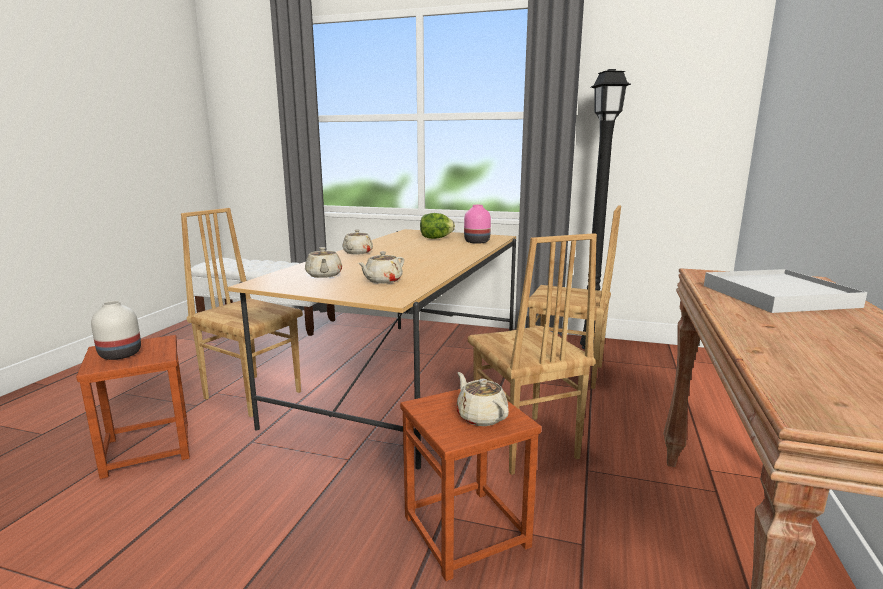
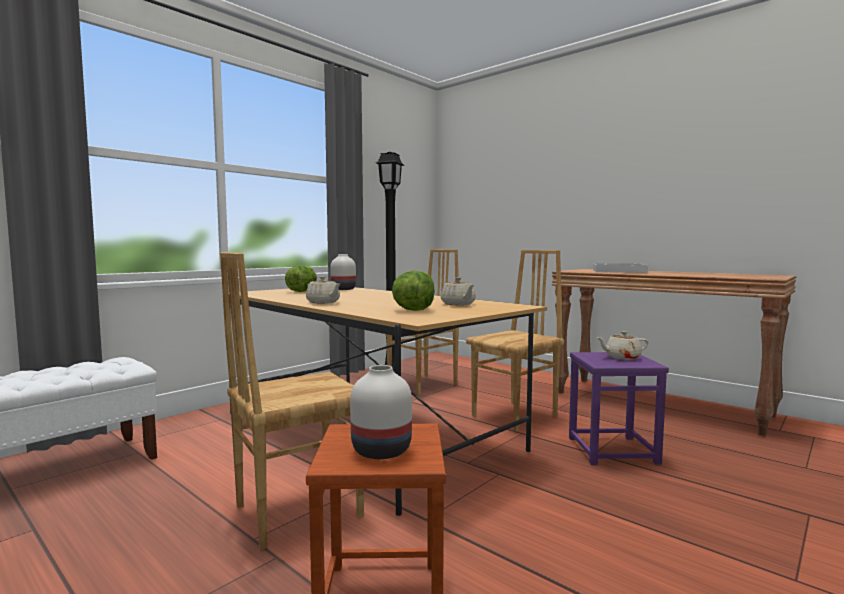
camera: 65 degrees left, 10 degrees down
beige teapot [305,247,342,278] -> lettuce [392,271,435,311]
brown stool [400,389,541,581] -> purple stool [569,352,669,465]
pink vase [464,205,491,244] -> white vase [330,254,356,290]
brown chair [468,233,597,475] -> brown chair turned 45 degrees counterclockwise [466,250,564,432]

